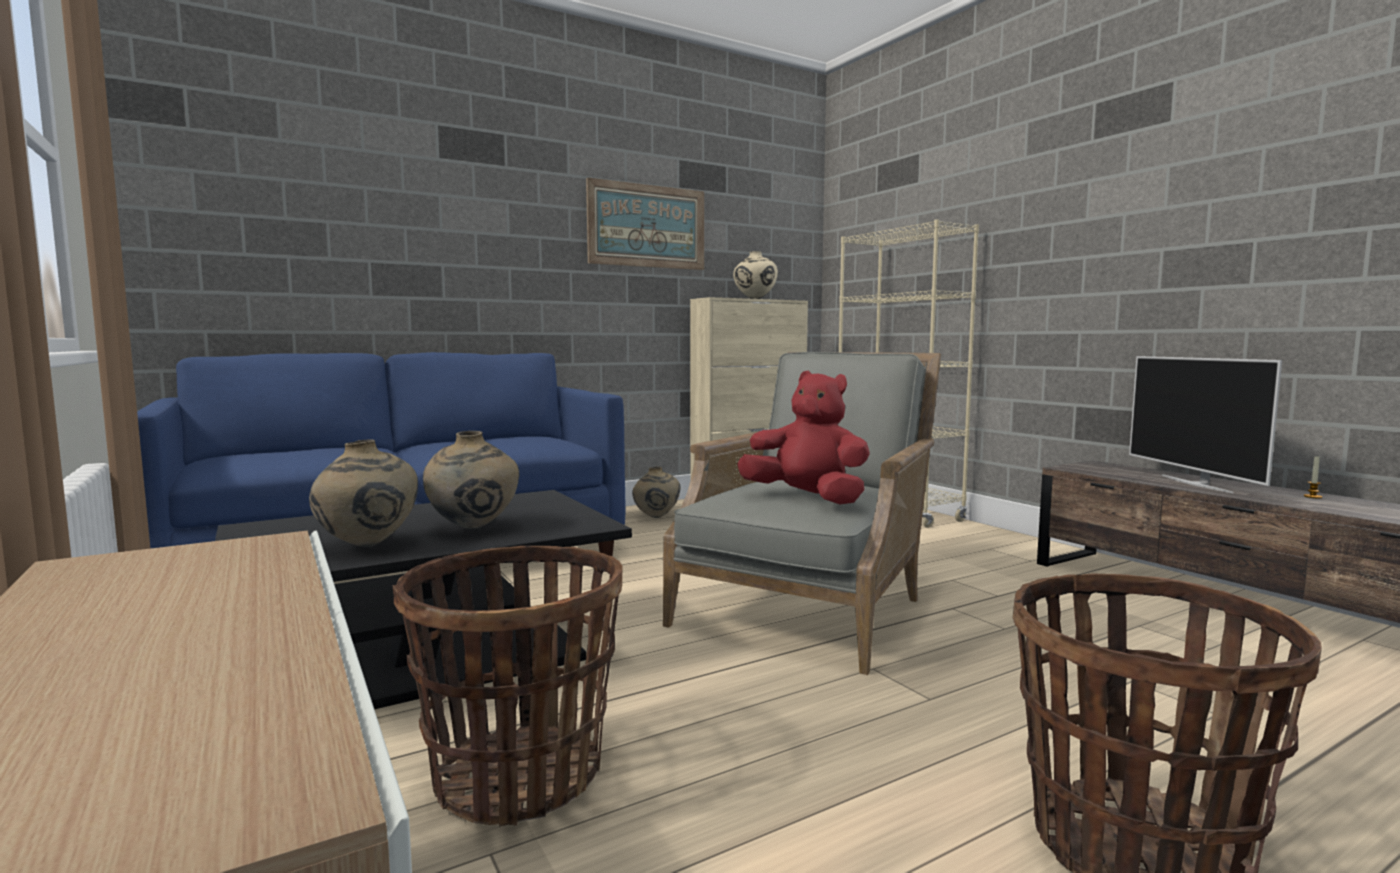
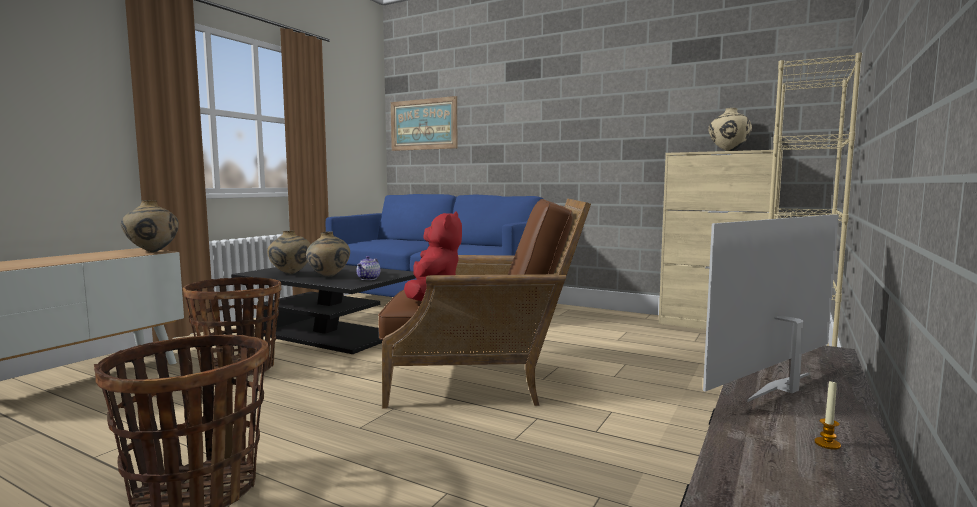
camera: 60 degrees right, 0 degrees up
picture [586,177,704,270] -> picture moved to [391,96,458,151]
beige vase [632,466,680,518] -> beige vase moved to [121,200,179,252]
grey armchair [663,352,941,675] -> brown armchair [378,199,591,409]
none -> teapot [356,256,380,280]

